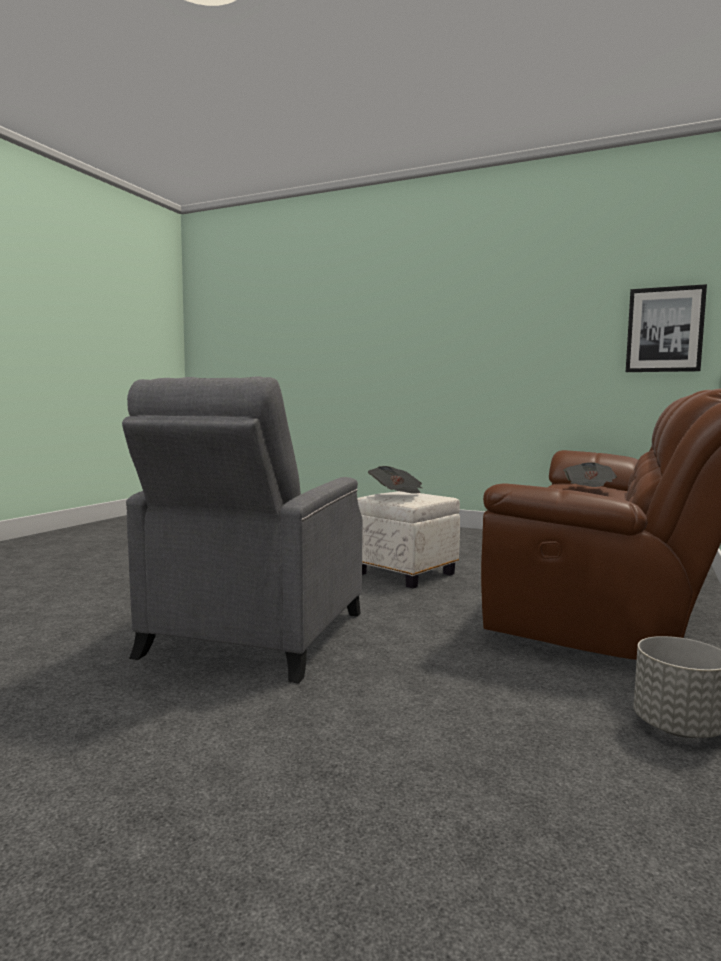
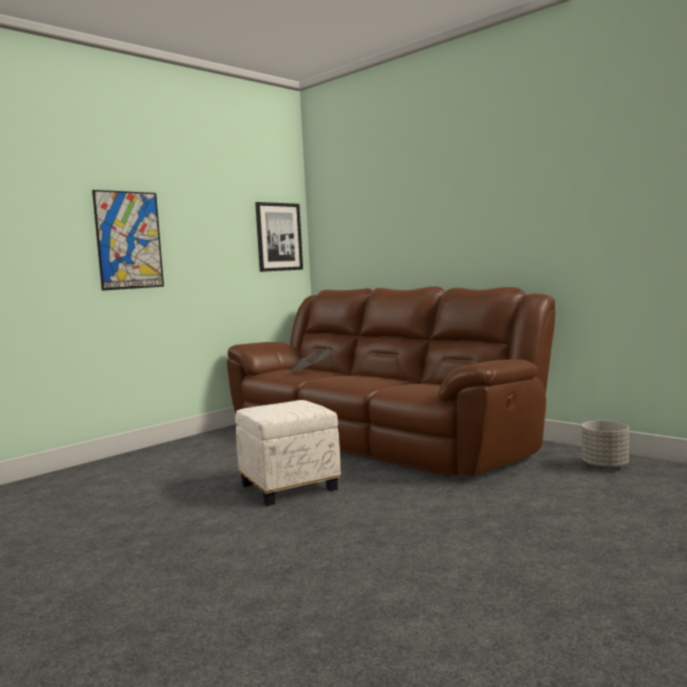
camera: 70 degrees left, 0 degrees up
grey armchair [122,376,363,684] -> none
newspaper [368,466,422,494] -> none
none -> picture [92,190,164,291]

